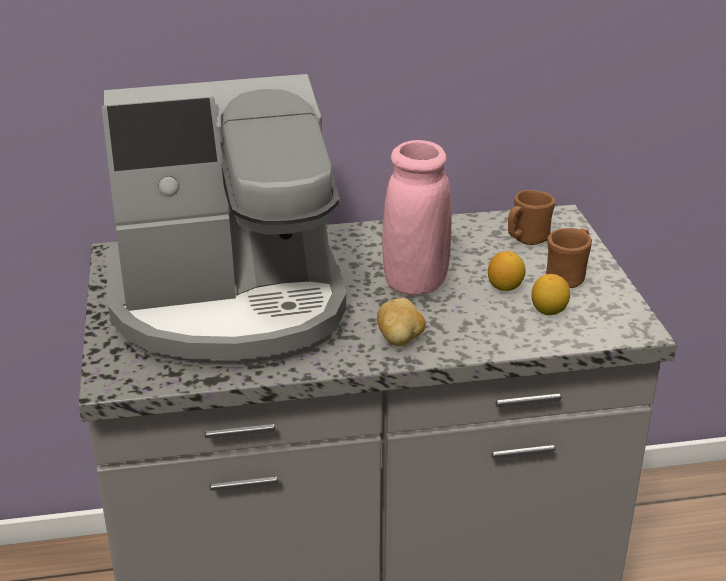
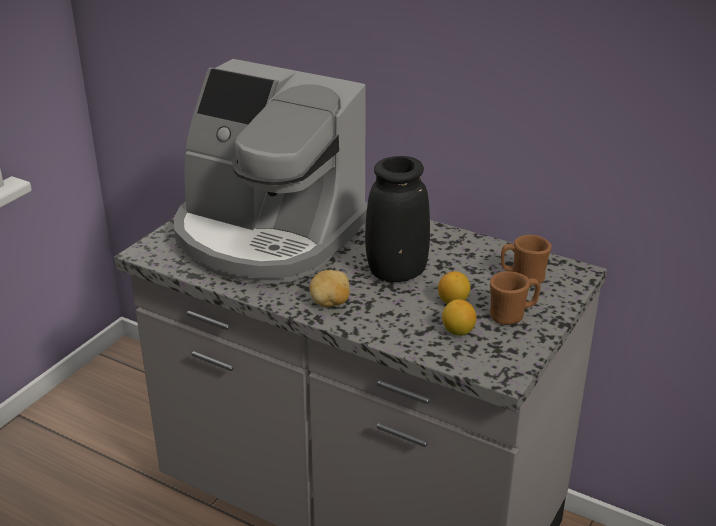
camera: 40 degrees right, 0 degrees up
pink vase [382,140,452,295] -> black vase [365,156,430,282]

